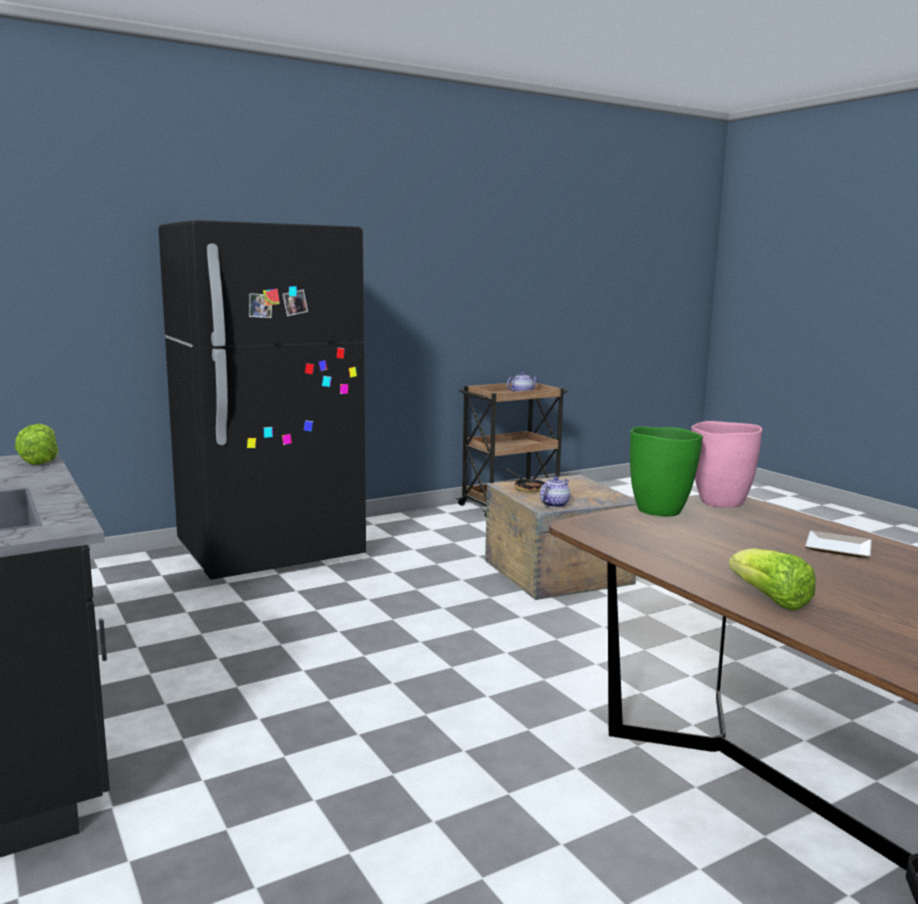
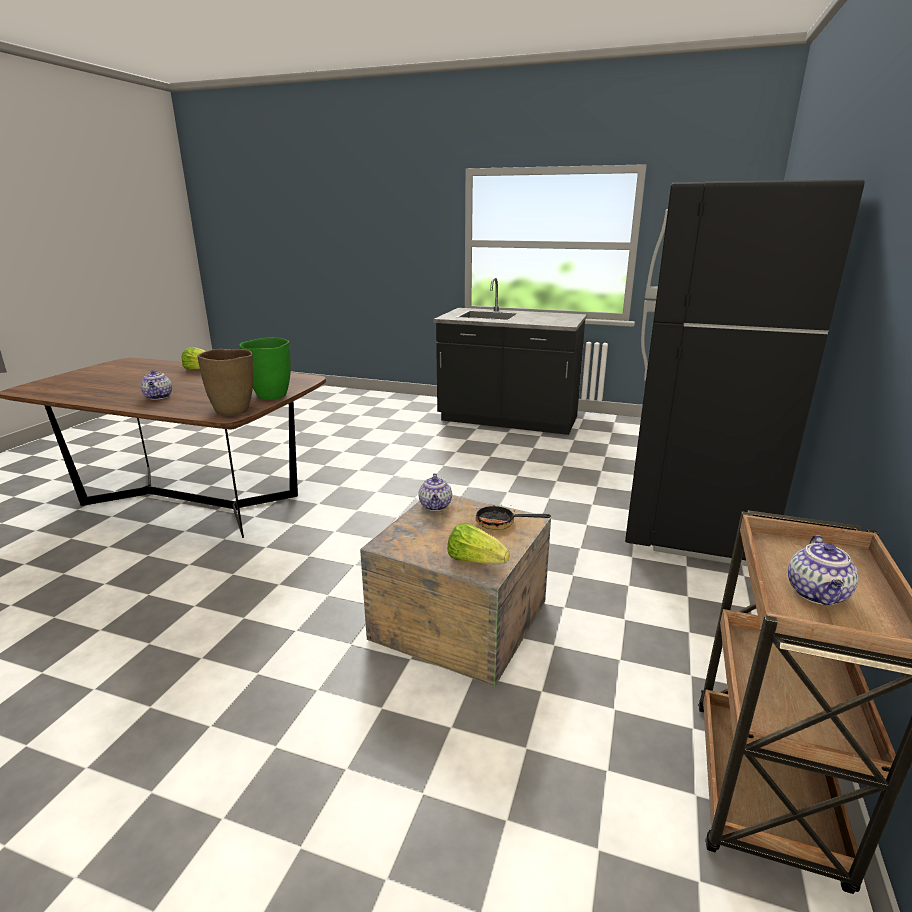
camera: 140 degrees right, 10 degrees up
lettuce [15,424,58,465] -> lettuce moved to [448,523,510,564]
pink vase [691,421,762,508] -> brown vase [197,349,253,415]
plate [805,531,872,558] -> teapot [140,370,172,400]

